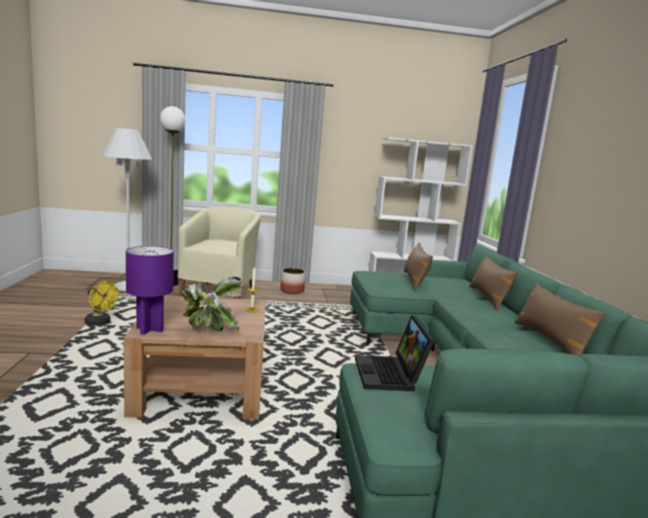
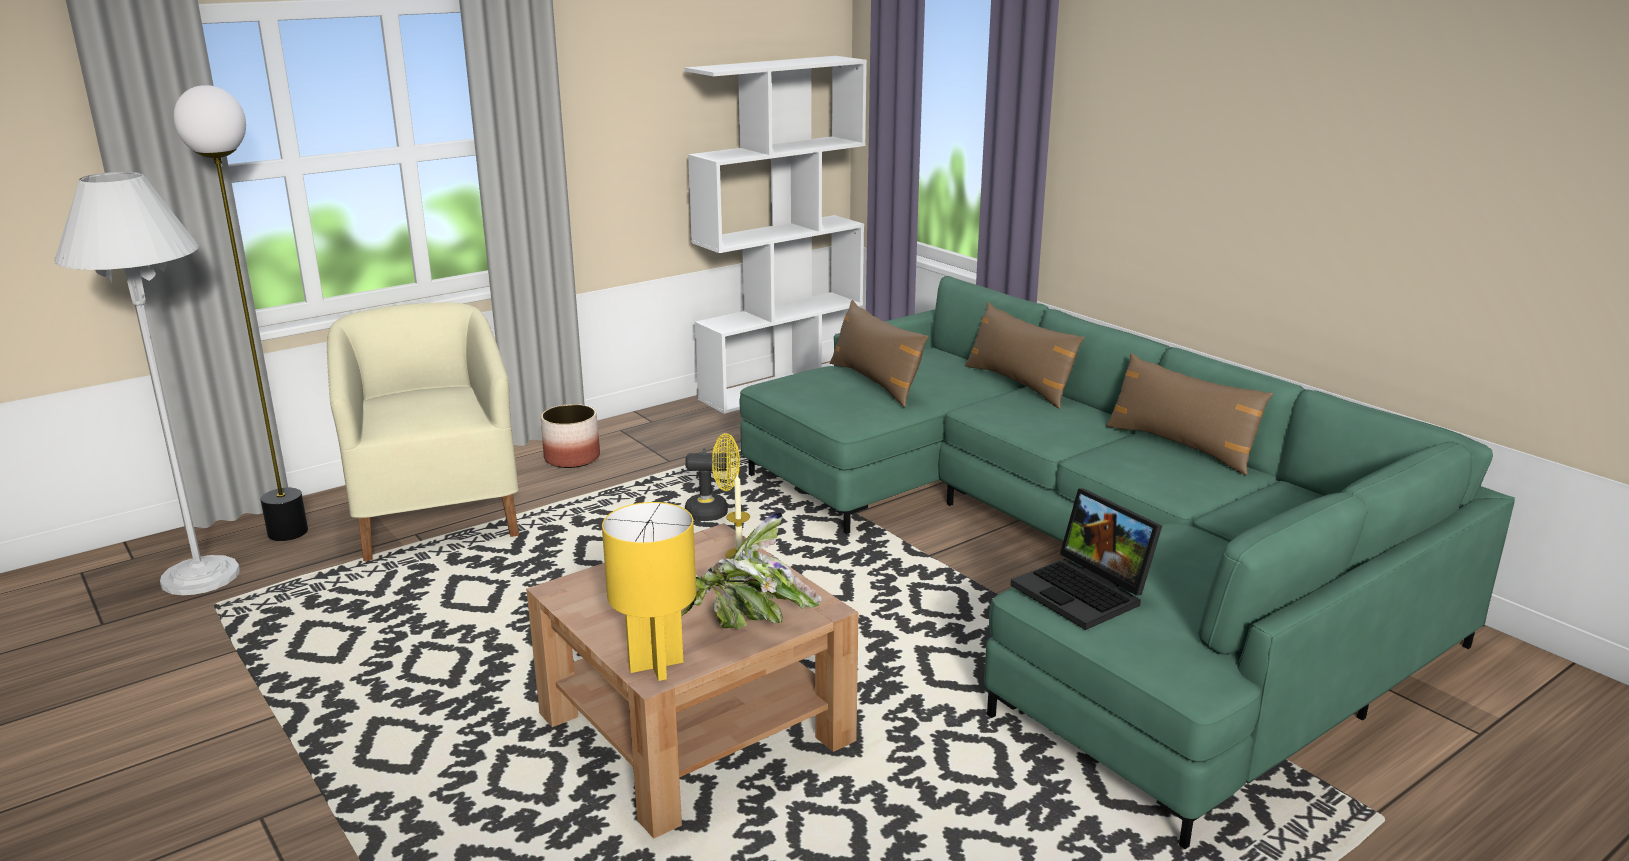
camera: 30 degrees left, 10 degrees up
yellow fan [85,281,119,326] -> yellow fan moved to [685,433,740,521]
purple table lamp [126,246,174,335] -> yellow table lamp [602,502,696,681]

